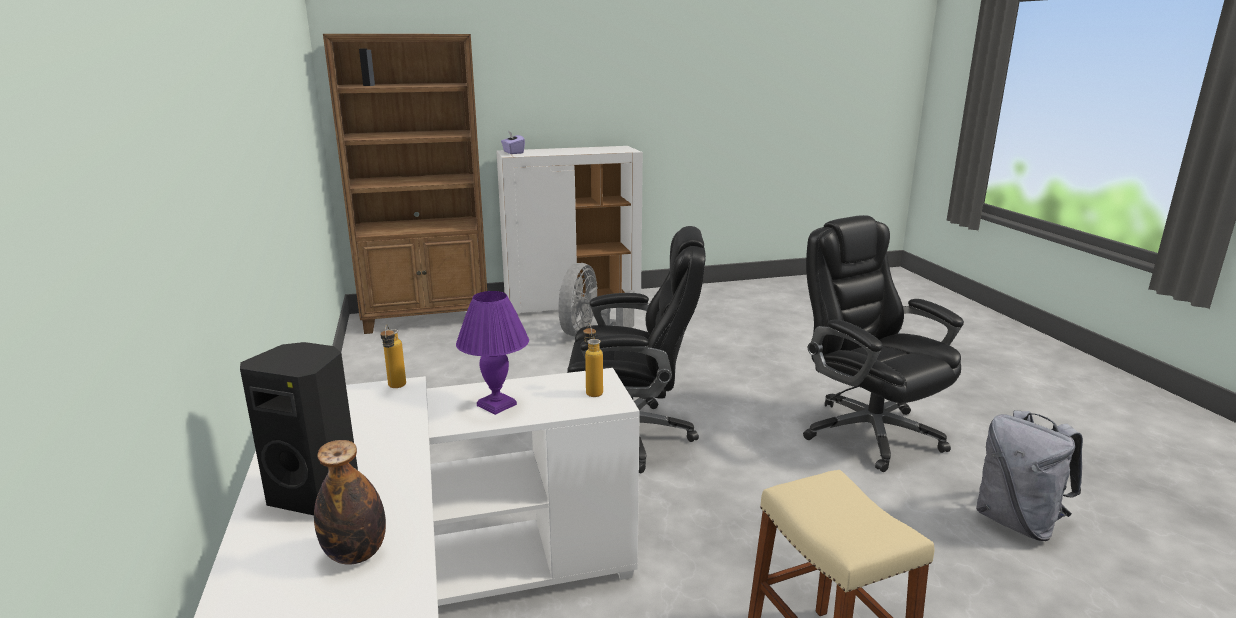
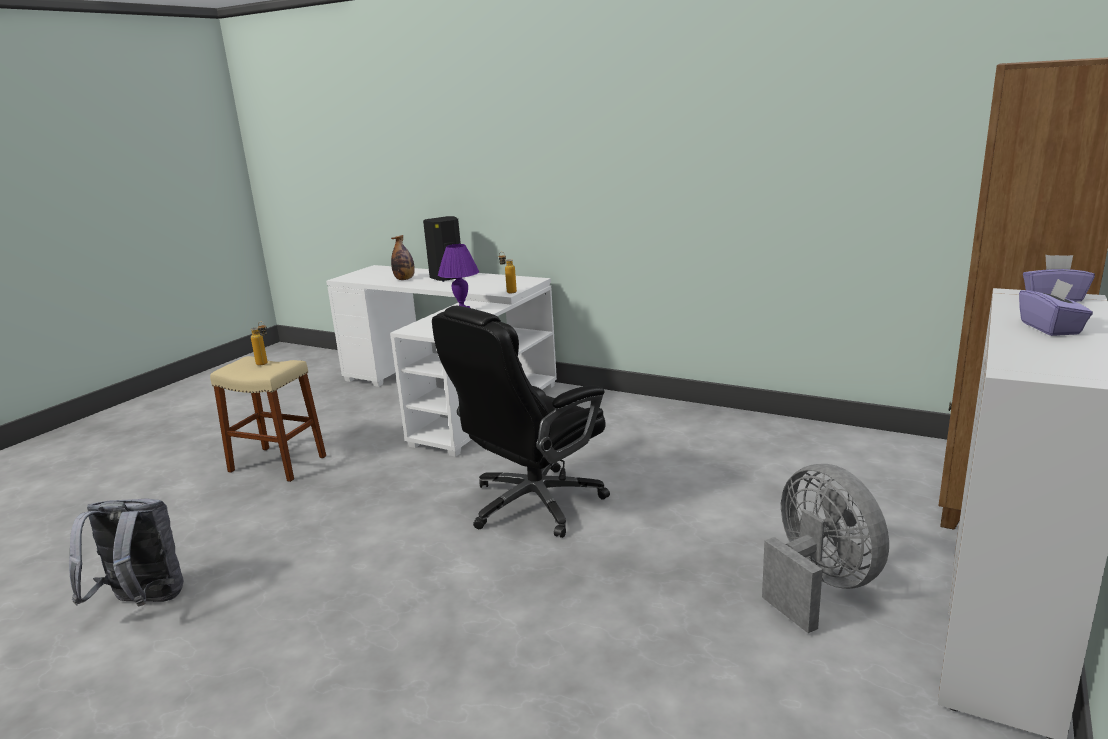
camera: 135 degrees right, 0 degrees up
bottle [583,323,603,397] -> bottle moved to [250,321,268,366]
black office chair [803,215,964,472] -> none
none -> purple tissue box [1019,279,1093,336]

